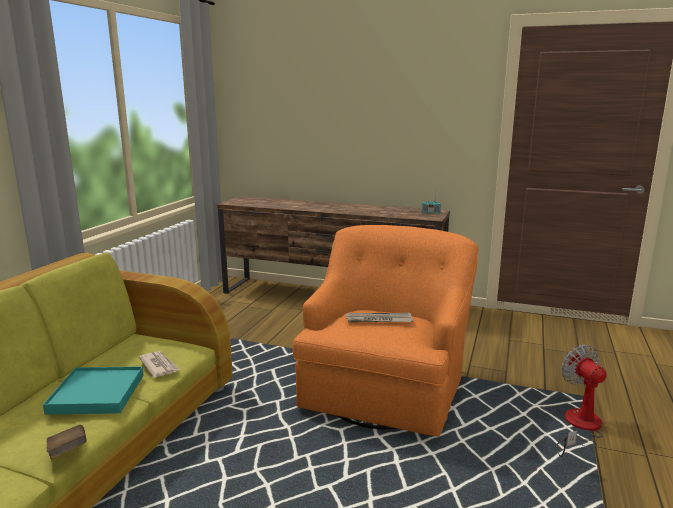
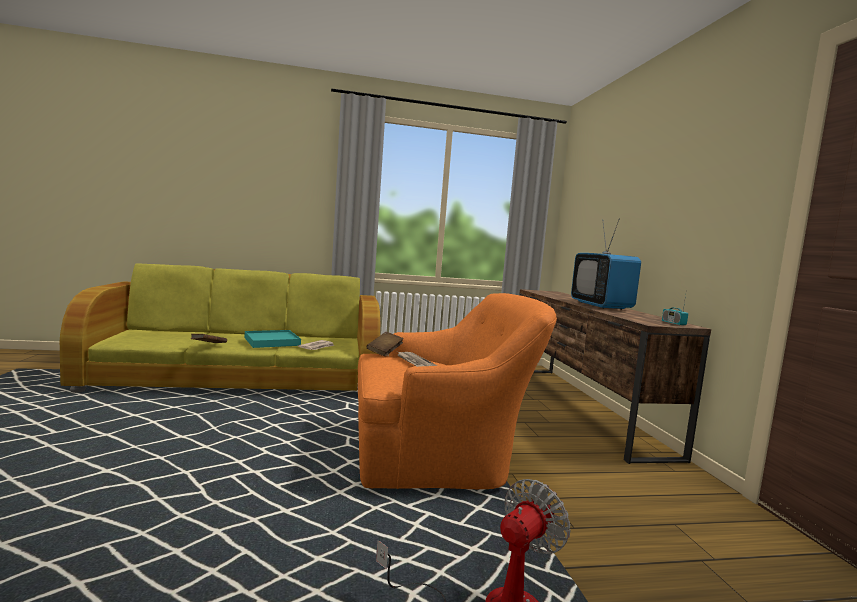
camera: 60 degrees right, 10 degrees down
none -> brown book [367,332,404,356]
none -> television [571,218,641,310]

